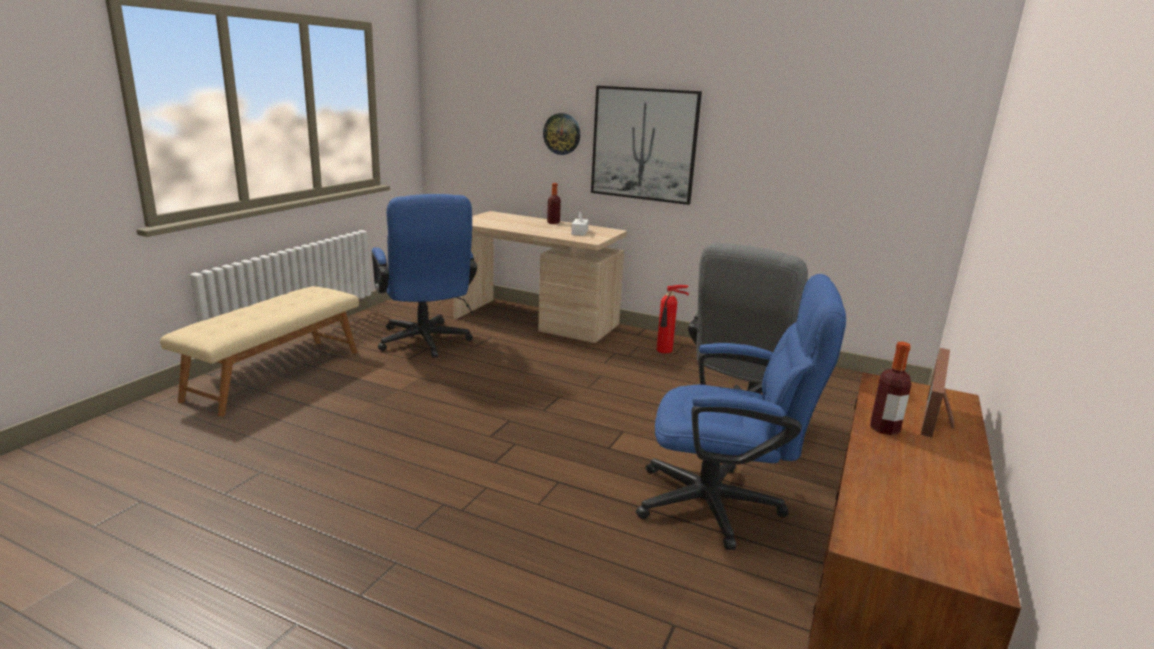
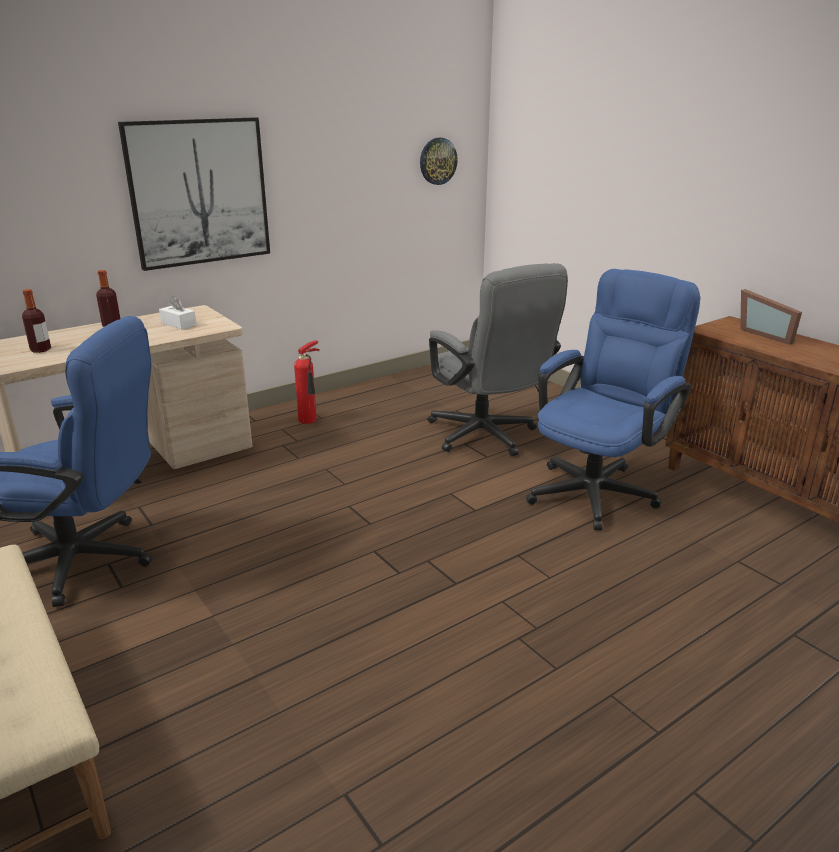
camera: 60 degrees left, 5 degrees up
wall clock [543,113,580,155] -> wall clock moved to [420,138,458,185]
bottle [870,341,911,435] -> bottle moved to [22,289,51,353]

